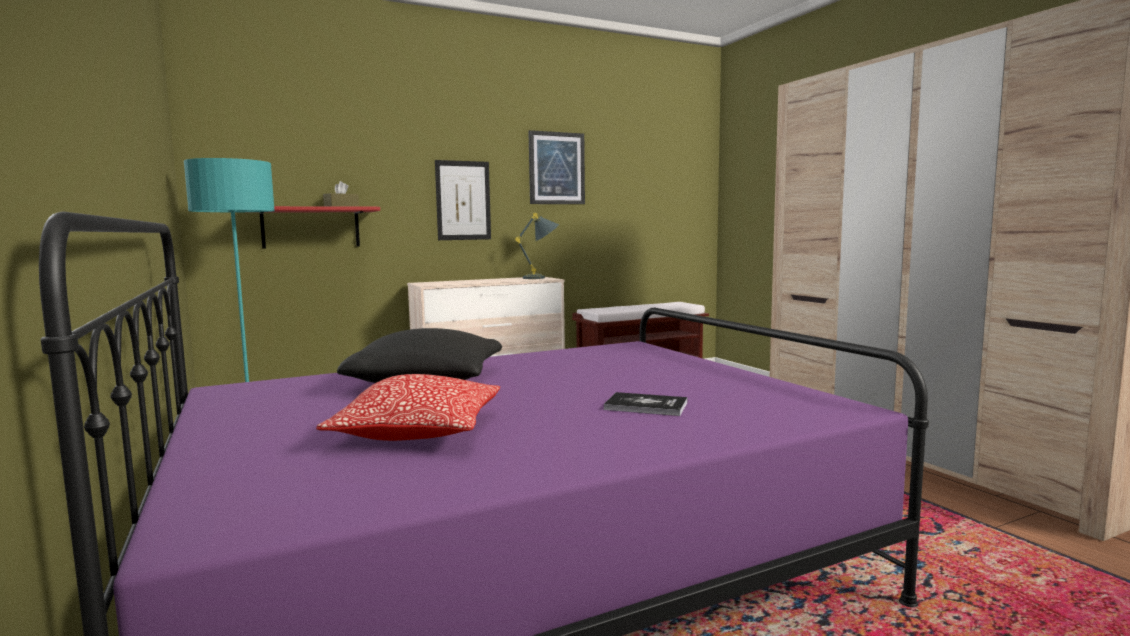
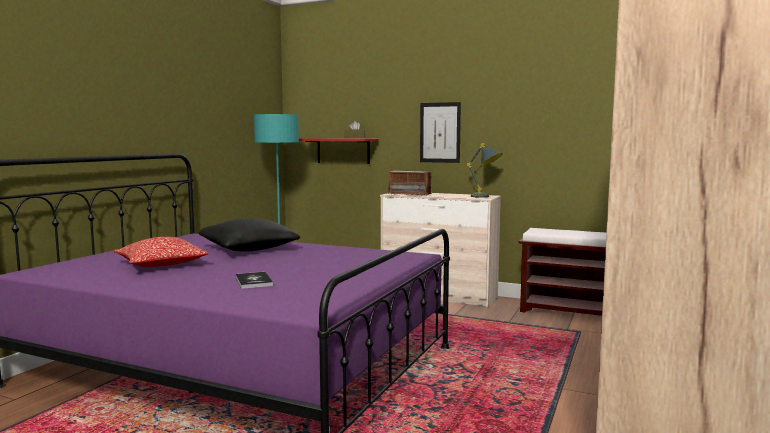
camera: 50 degrees right, 0 degrees up
picture [528,130,585,204] -> none
none -> radio [388,171,432,196]

